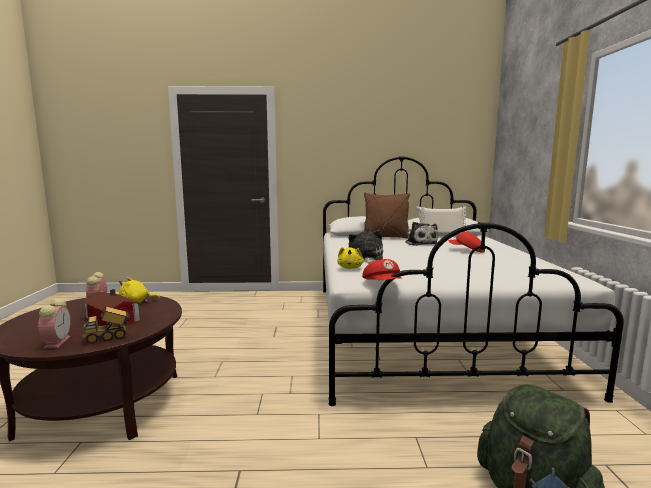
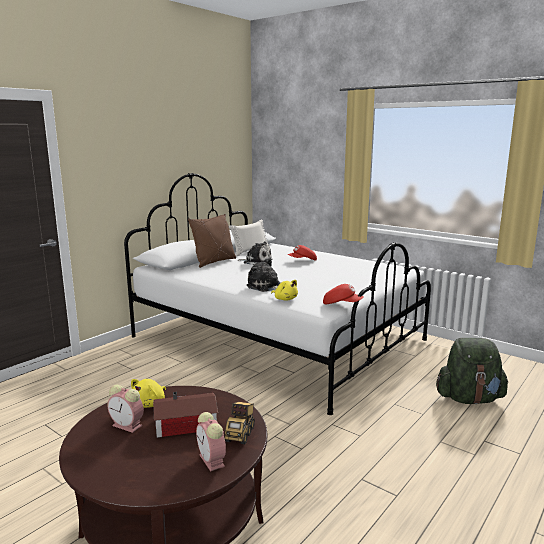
camera: 50 degrees left, 5 degrees up
alarm clock [38,299,71,349] -> alarm clock turned 150 degrees counterclockwise [196,412,226,471]

